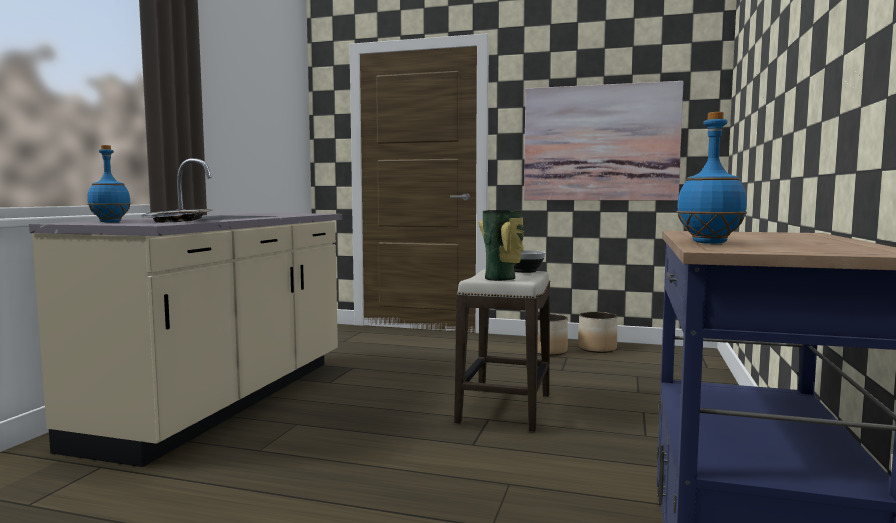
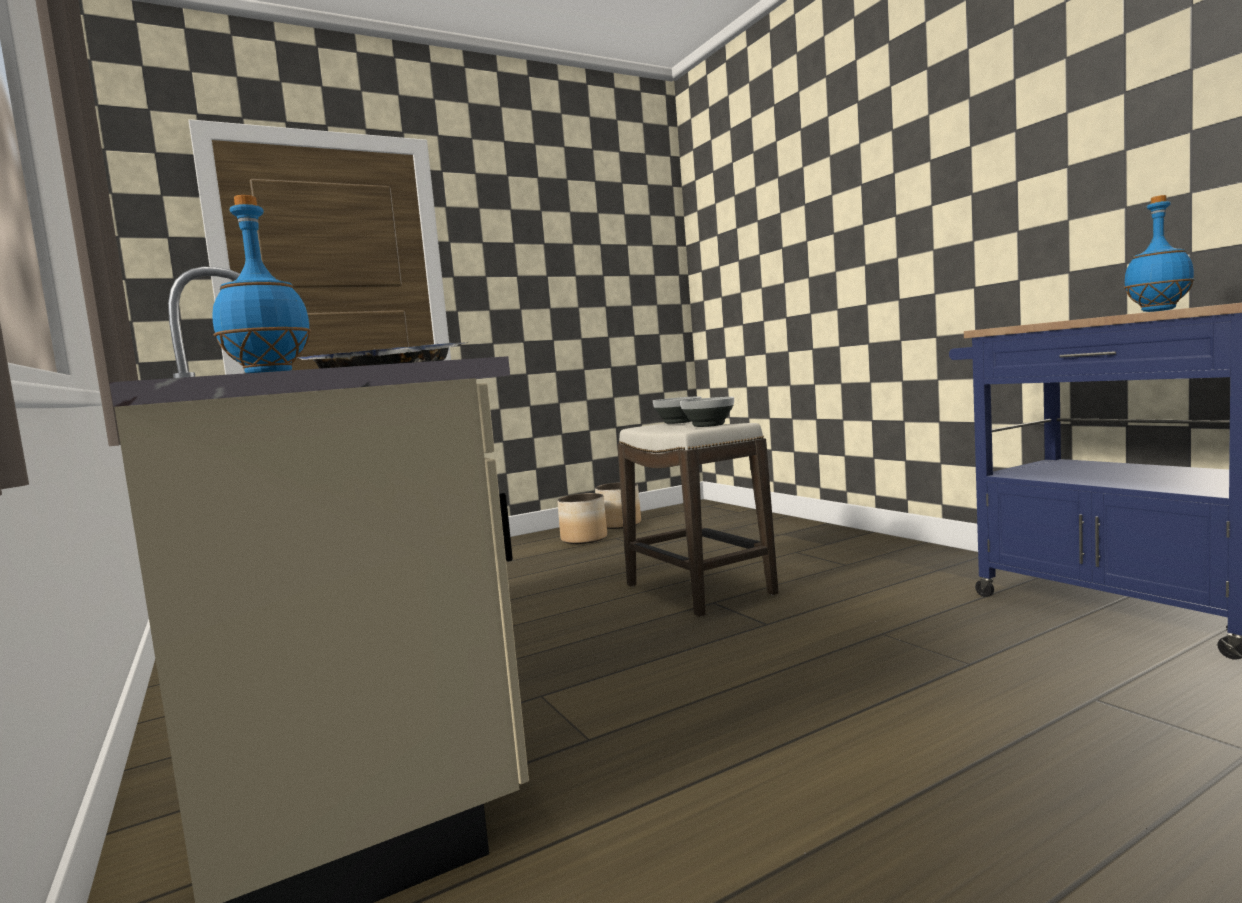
camera: 45 degrees left, 0 degrees up
vase [479,210,524,281] -> bowl [680,397,734,427]
picture [524,81,684,201] -> none

